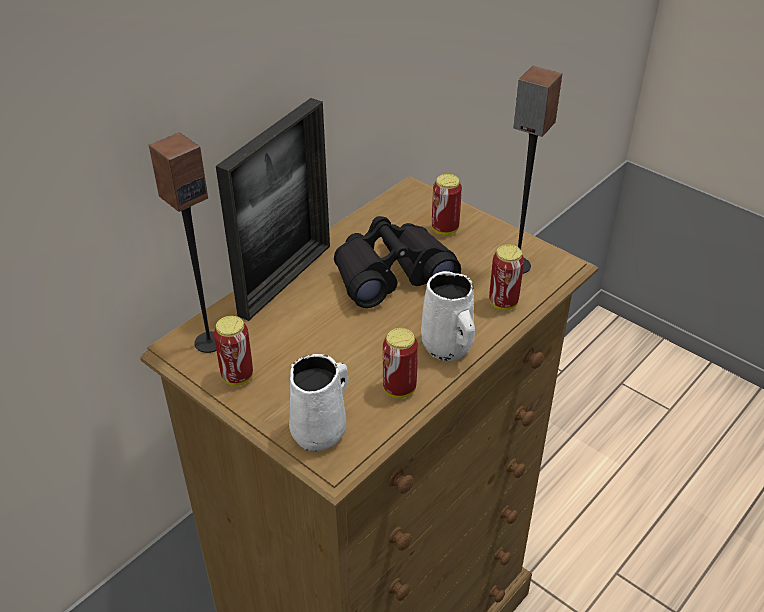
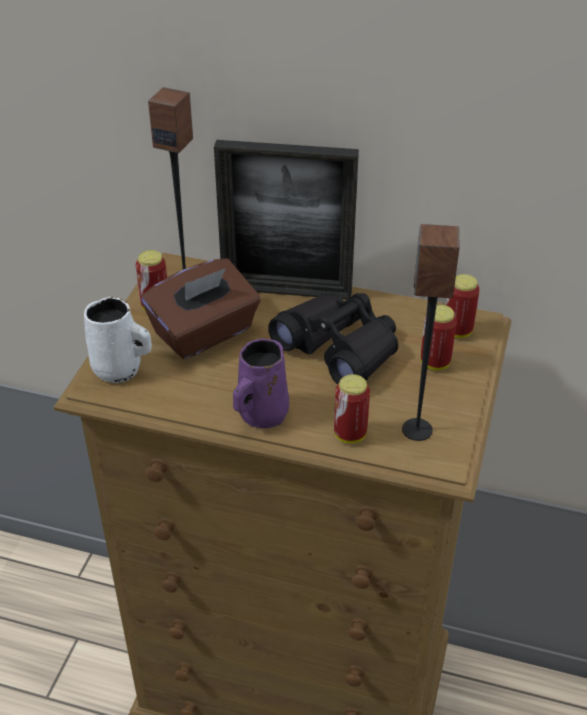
camera: 65 degrees right, 0 degrees up
can [383,328,418,398] -> can moved to [446,274,480,338]
white mug [421,271,475,361] -> purple mug [233,339,289,428]
none -> brown tissue box [141,258,261,359]

